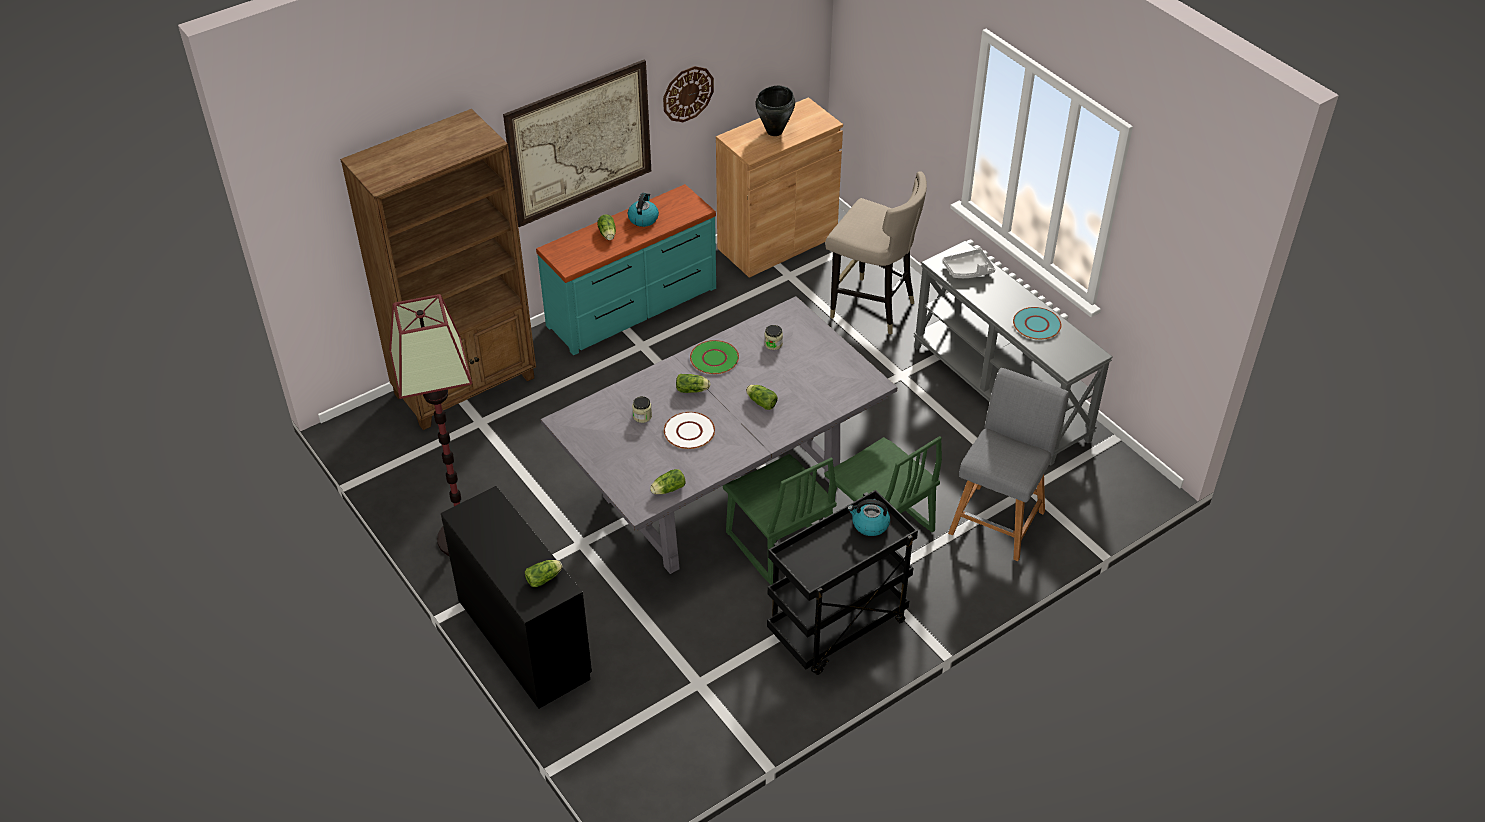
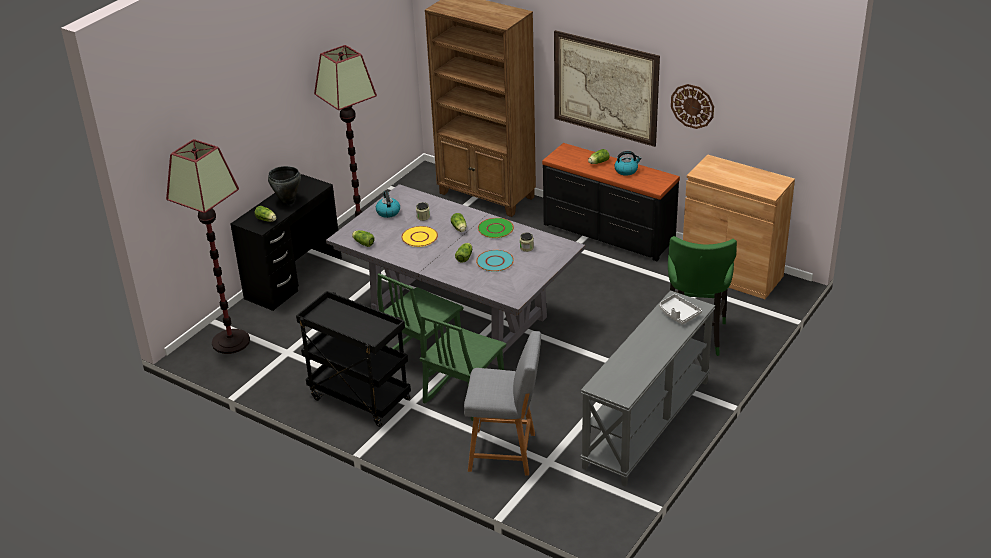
camera: 70 degrees right, 10 degrees down
turquoise dresser [536,184,716,355] -> black dresser [542,143,680,261]
white plate [664,412,715,449] -> yellow plate [401,226,438,247]
black cooking pot [755,86,795,136] -> black cooking pot moved to [268,166,301,205]
beige stool [825,171,927,335] -> green stool [668,236,737,356]
kettle [847,499,890,536] -> kettle moved to [376,191,400,218]
turquoise plate [1013,307,1061,340] -> turquoise plate moved to [476,250,514,272]
none -> floor lamp [166,139,250,354]

